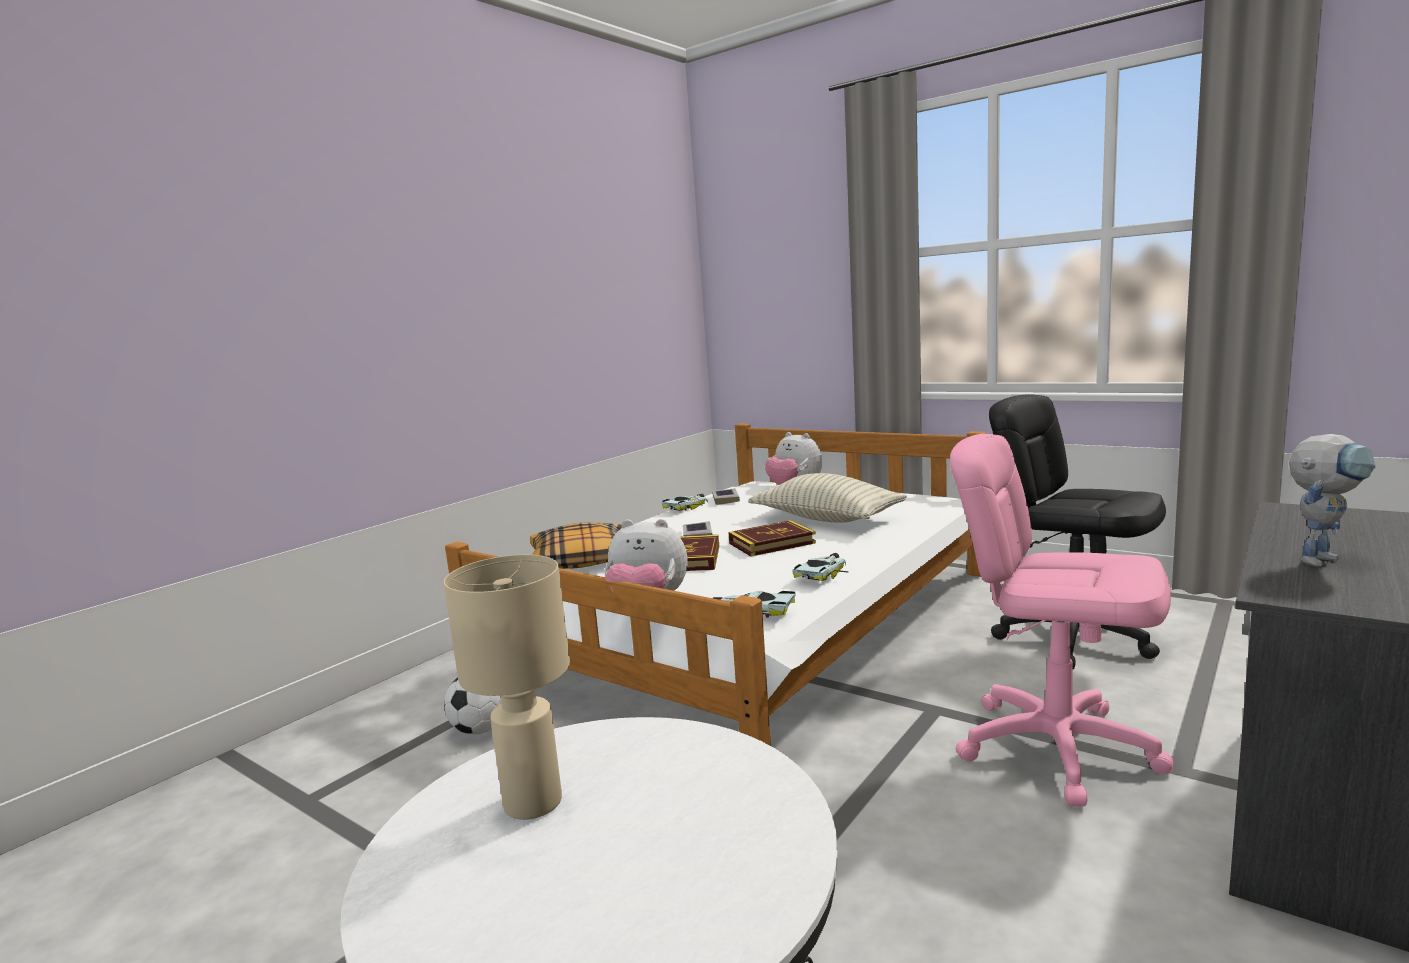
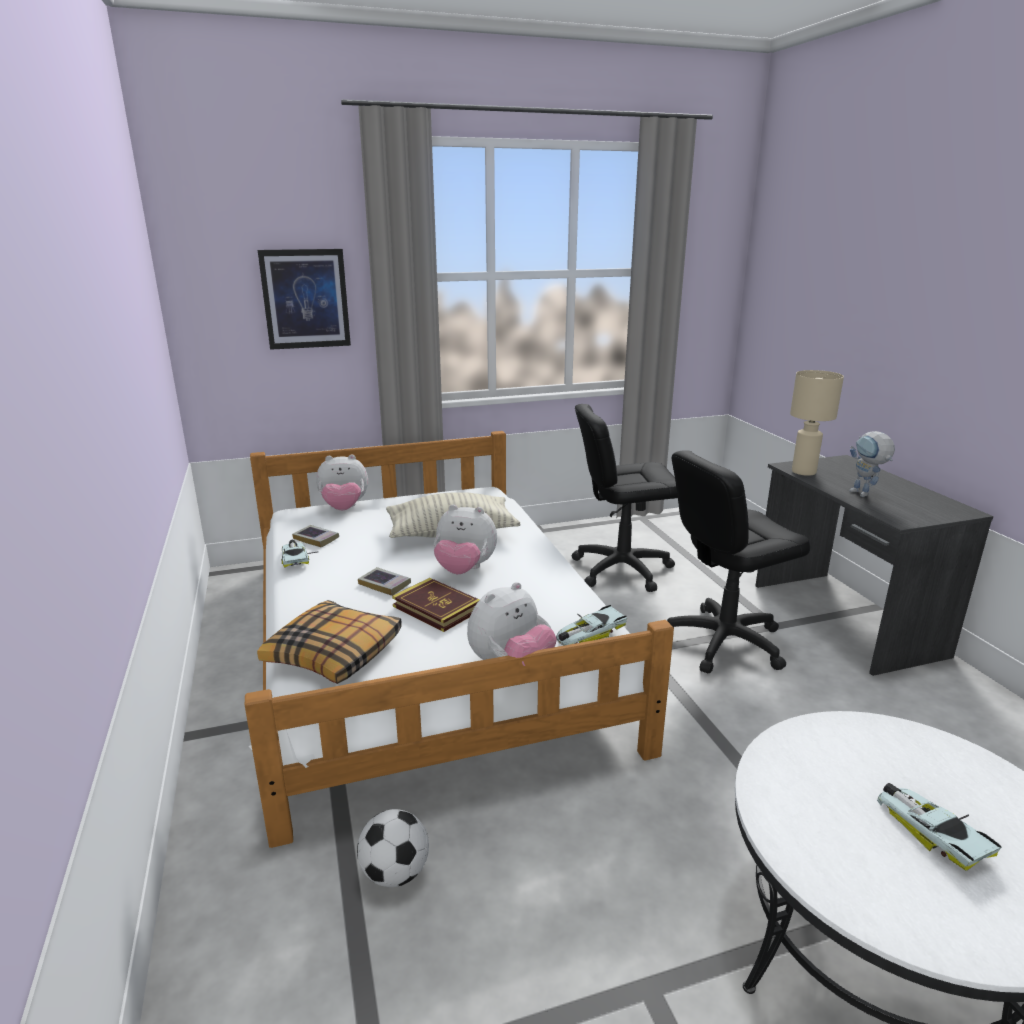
camera: 55 degrees left, 10 degrees up
beige table lamp [443,555,570,820] -> beige table lamp moved to [790,370,844,476]
book [728,520,816,556] -> plush toy [434,505,497,574]
toy car [793,553,849,581] -> toy car moved to [877,783,1002,871]
pink office chair [950,434,1173,807] -> black office chair [667,450,810,673]
toy robot [1289,434,1375,567] -> toy robot turned 150 degrees clockwise [849,431,895,497]
none -> picture [258,249,351,350]

